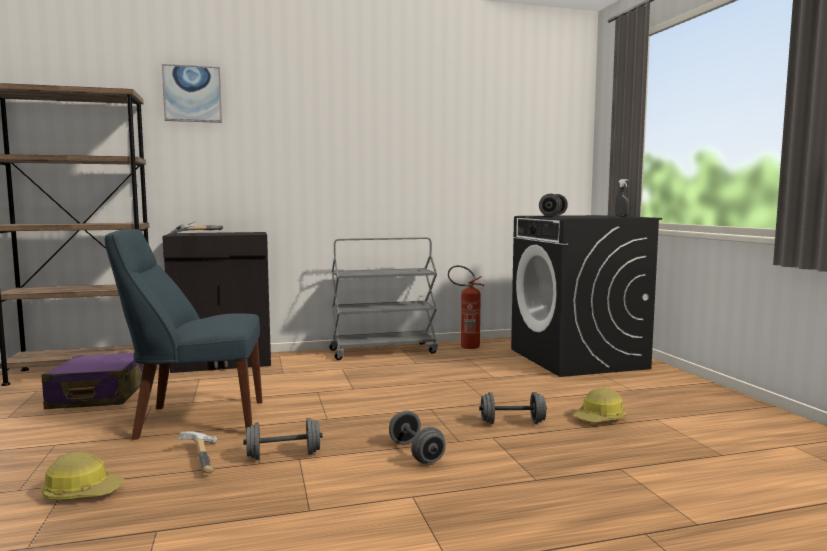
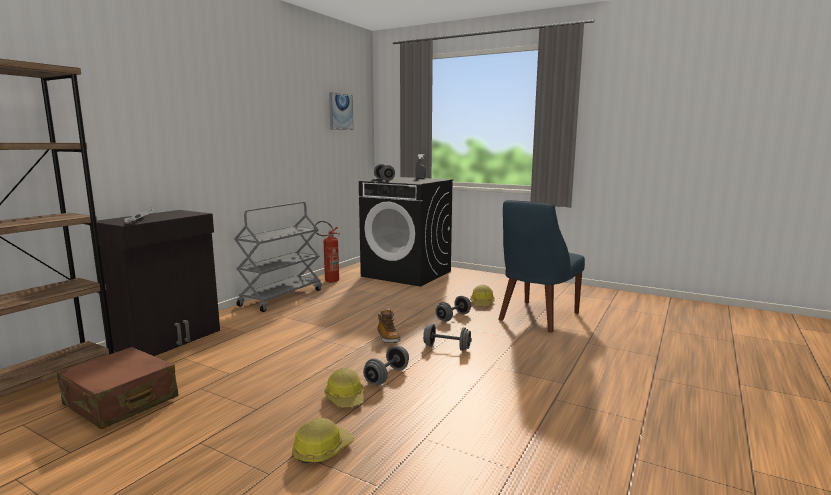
camera: 45 degrees left, 5 degrees up
purple suitcase [41,353,144,409] -> brown suitcase [57,347,178,430]
blue chair [105,229,263,440] -> blue chair moved to [498,200,585,333]
picture [162,64,222,123] -> picture moved to [329,92,354,130]
hammer [177,431,217,473] -> hard hat [324,368,364,408]
none -> boot [378,309,401,343]

